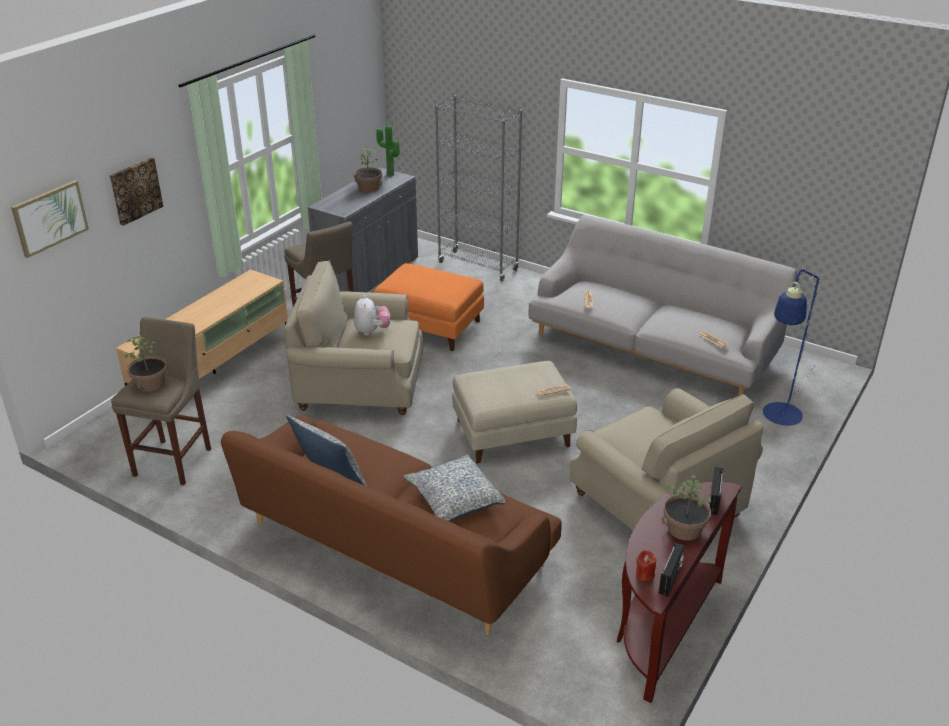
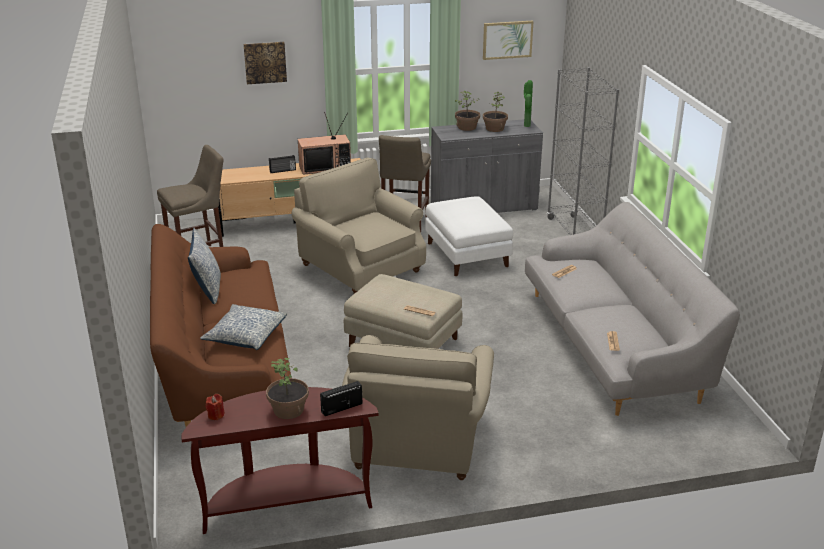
camera: 45 degrees right, 5 degrees down
picture [11,180,89,258] -> picture moved to [483,21,534,60]
potted plant [124,336,167,392] -> potted plant moved to [455,91,480,131]
plush toy [354,295,390,335] -> none
orange ottoman [374,263,484,351] -> white ottoman [425,196,513,276]
radio [659,543,684,597] -> radio moved to [269,155,296,173]
blue floor lamp [763,267,820,425] -> none
none -> television [298,112,351,175]

